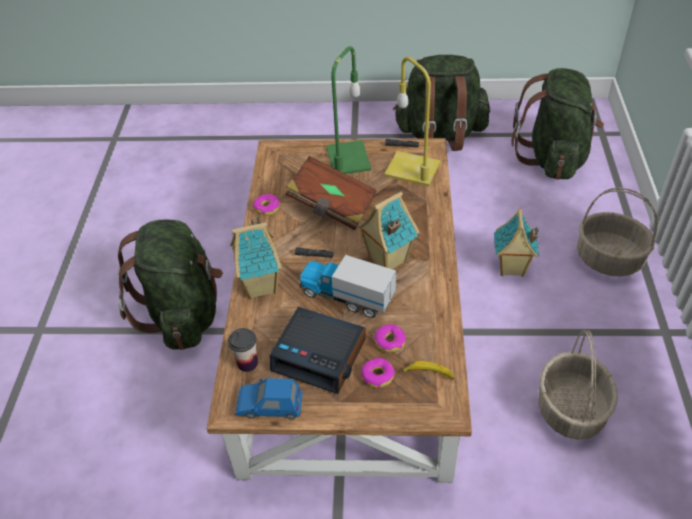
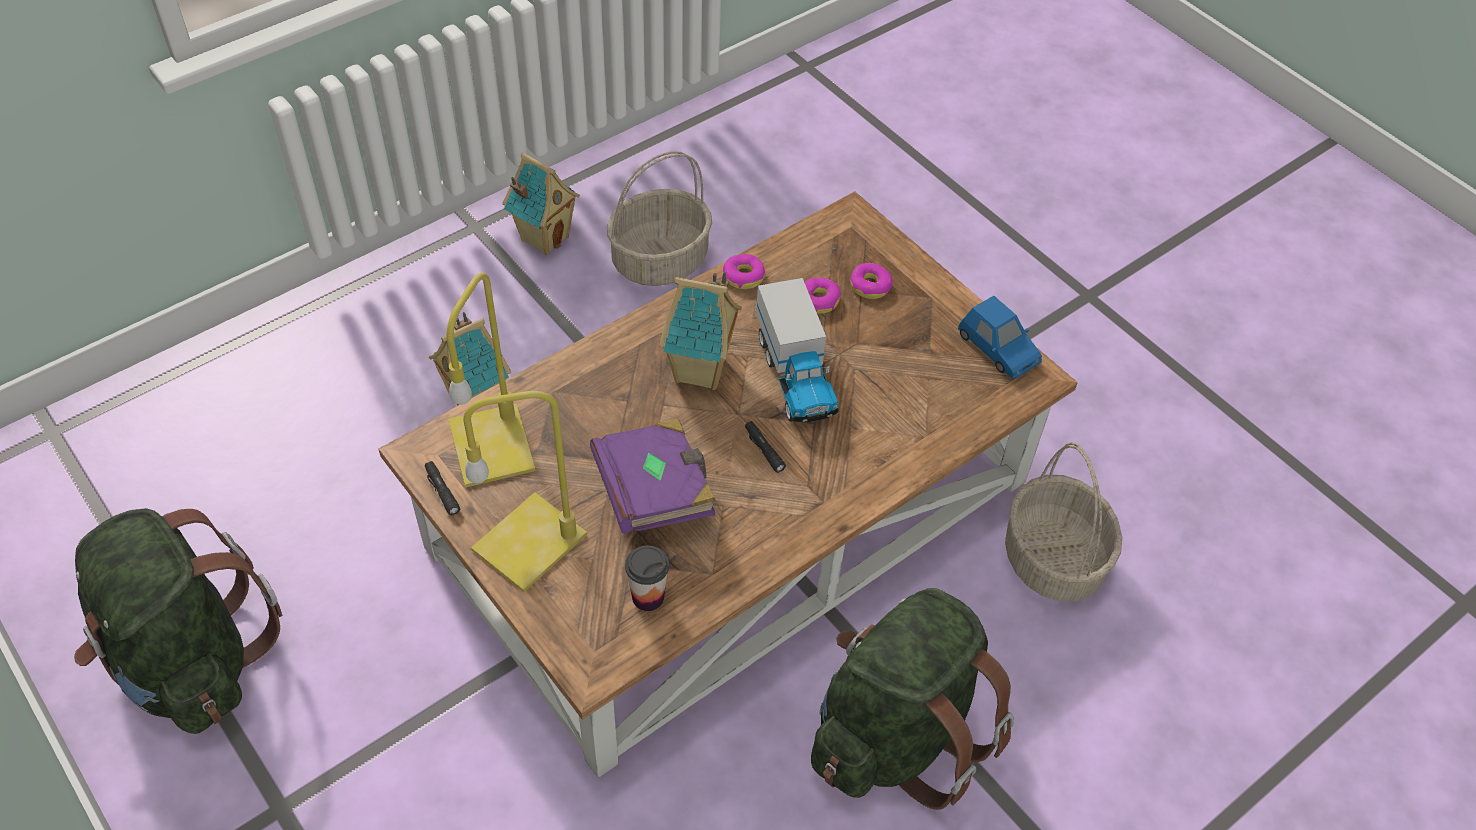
camera: 135 degrees left, 5 degrees up
cup [228,328,258,372] -> cup moved to [625,546,669,611]
toy house [230,216,282,299] -> toy house moved to [502,153,580,255]
donut [253,194,280,216] -> donut moved to [723,254,765,289]
alarm clock [270,307,366,394] -> none
brown book [285,156,377,230] -> purple book [590,418,716,534]
green table lamp [327,46,371,174] -> yellow table lamp [463,391,587,592]
banana [402,361,454,380] -> none
green backpack [511,68,604,180] -> none
basket [577,188,658,277] -> basket moved to [1005,442,1122,602]

